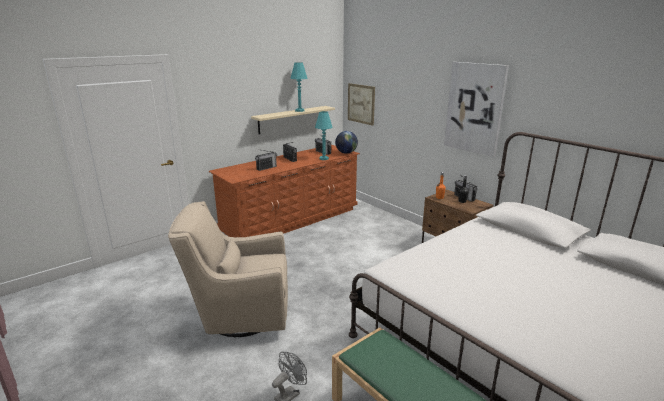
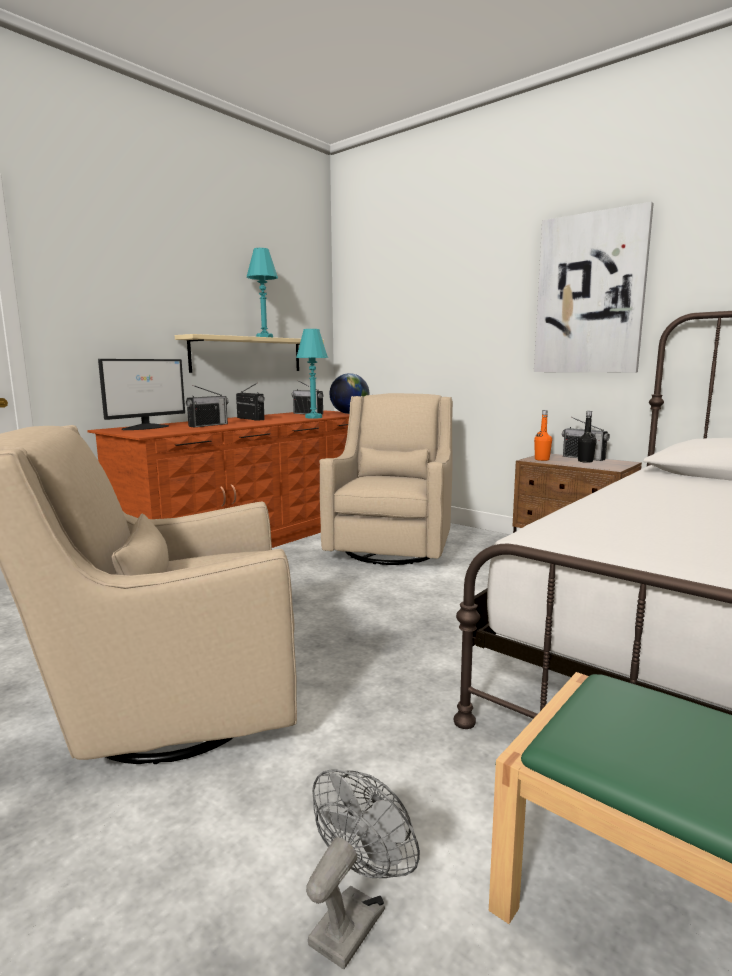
camera: 10 degrees left, 10 degrees down
picture [348,83,375,126] -> none
none -> monitor [98,359,185,430]
none -> beige armchair [319,393,453,565]

